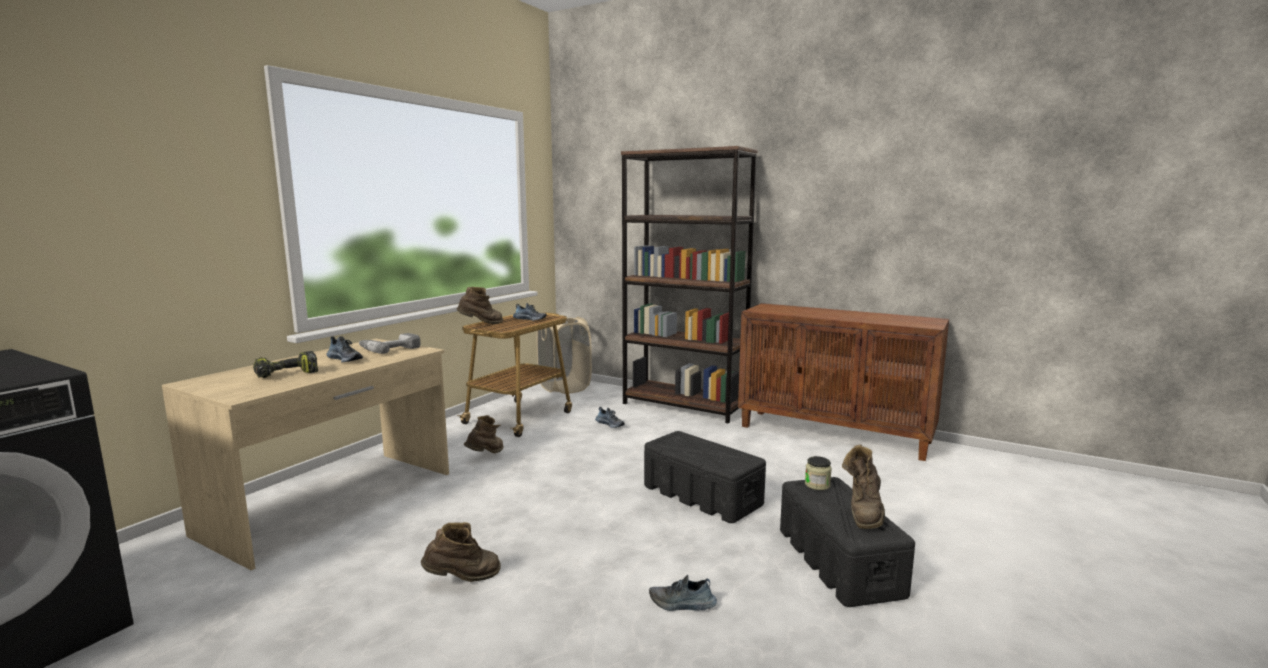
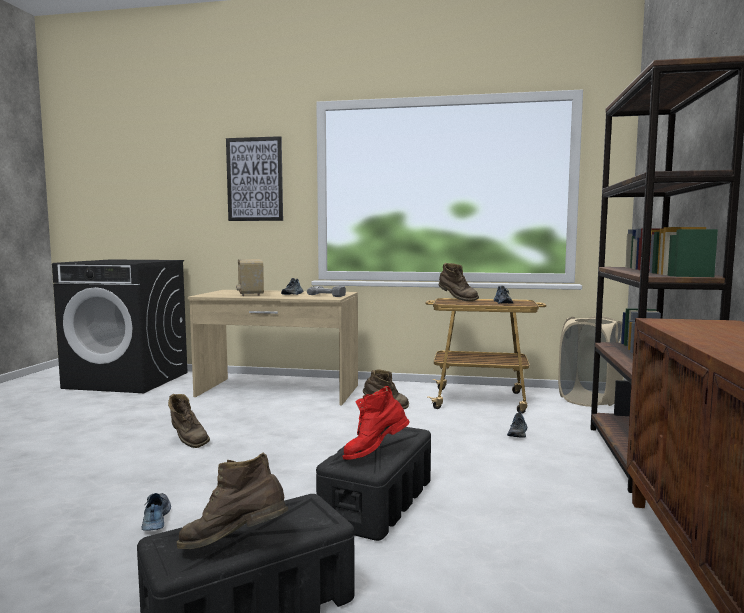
camera: 70 degrees right, 5 degrees down
power drill [253,351,318,378] -> radio [236,259,264,296]
jar [805,456,832,490] -> none
none -> picture [226,136,283,221]
none -> red boot [342,386,410,460]

